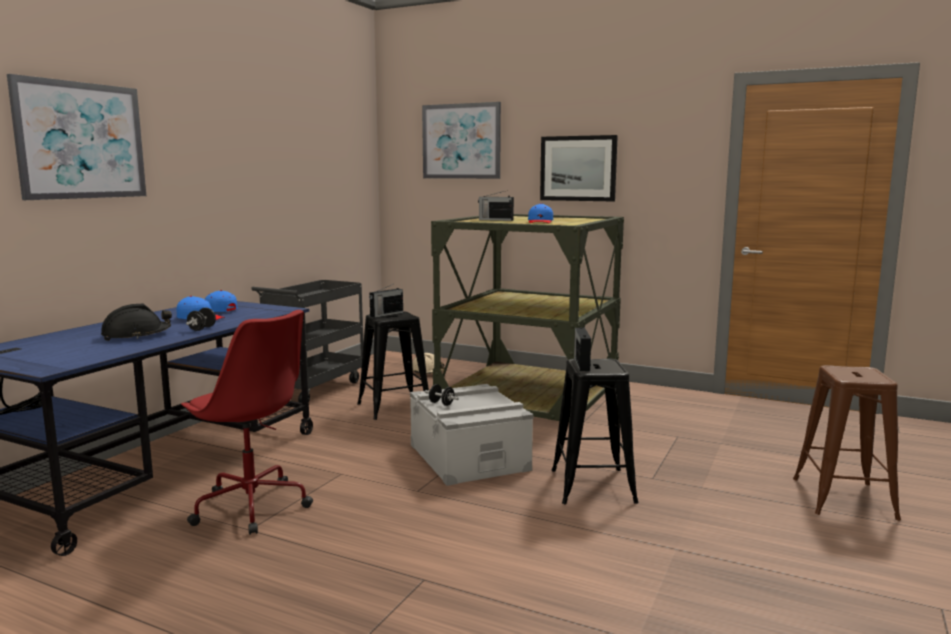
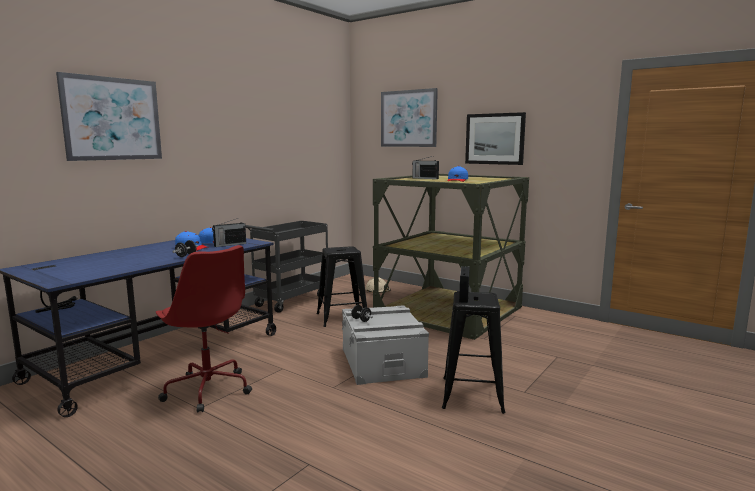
camera: 10 degrees right, 0 degrees up
black hard hat [101,304,172,341] -> none
radio [369,284,403,318] -> radio moved to [212,218,246,247]
brown stool [793,365,901,521] -> none

